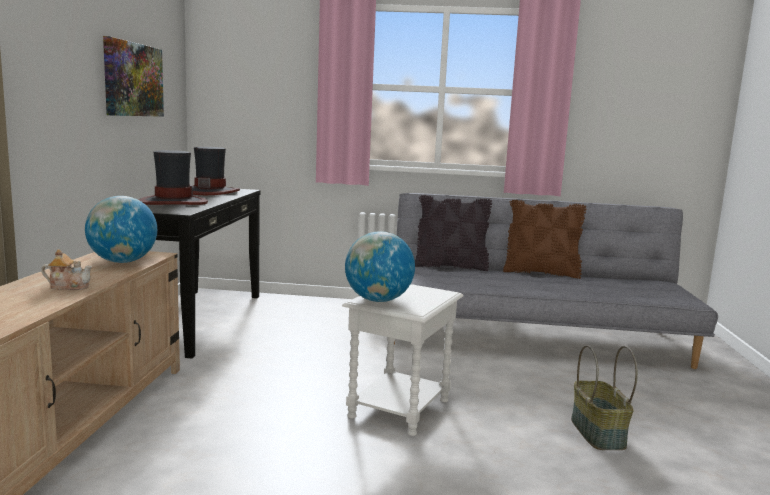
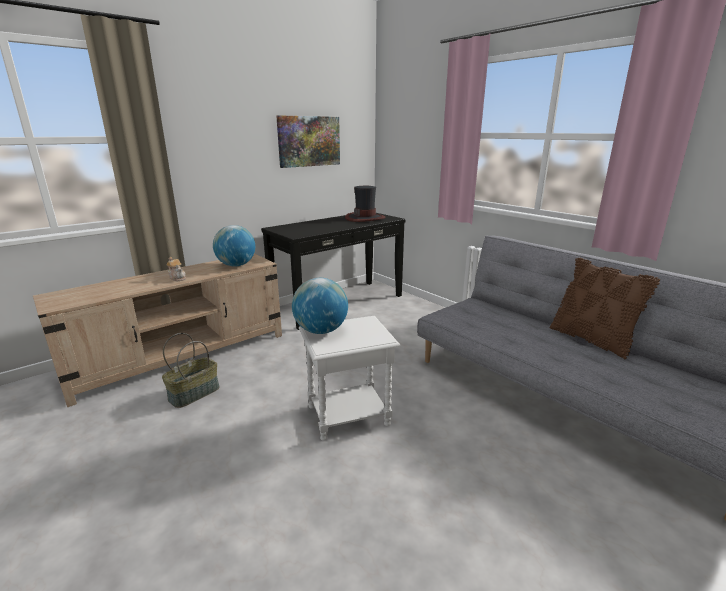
camera: 45 degrees right, 10 degrees up
hat [139,150,208,205] -> none
black pillow [415,195,492,271] -> none
basket [571,345,638,450] -> basket moved to [162,333,219,408]

